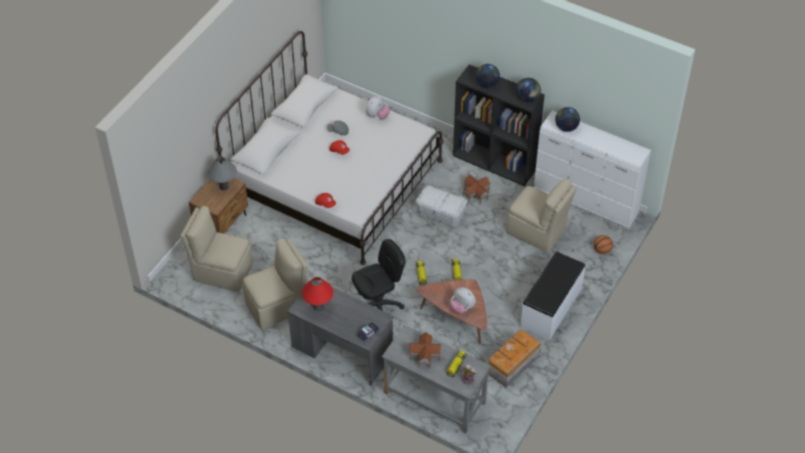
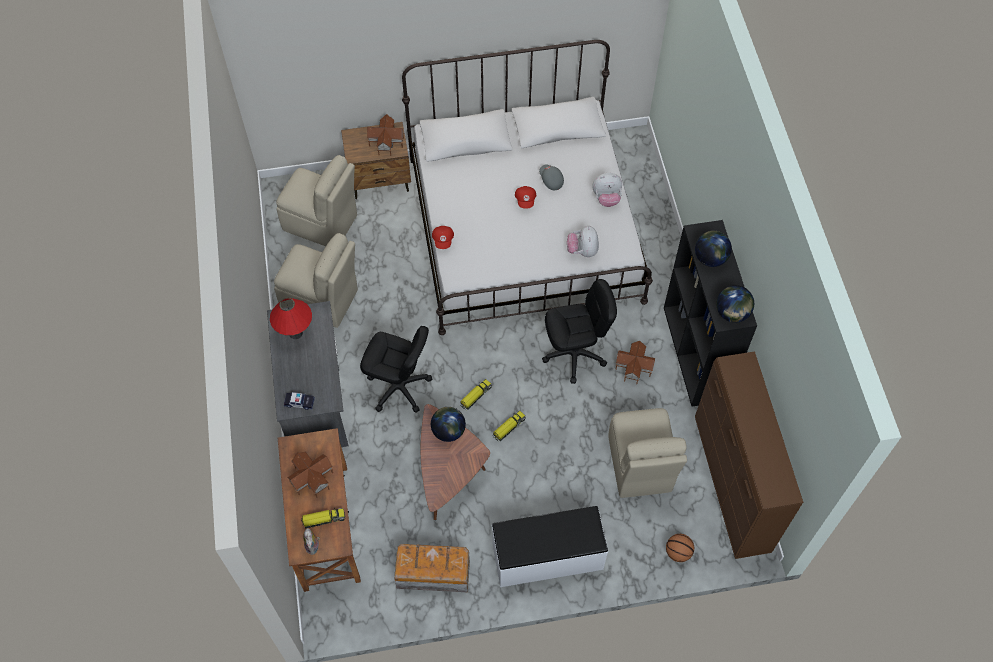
camera: 50 degrees right, 10 degrees up
beige chair [180,206,253,292] -> beige chair turned 135 degrees clockwise [276,155,357,246]
grey table lamp [207,156,237,191] -> toy house [367,114,404,156]
grey desk [382,325,491,433] -> brown desk [278,428,361,592]
white storage box [416,186,467,227] -> black office chair [542,279,617,384]
plush toy [450,287,476,314] -> plush toy moved to [567,226,599,257]
white dresser [534,110,651,229] -> brown dresser [695,351,803,559]
globe [555,107,580,132] -> globe moved to [431,407,466,442]

